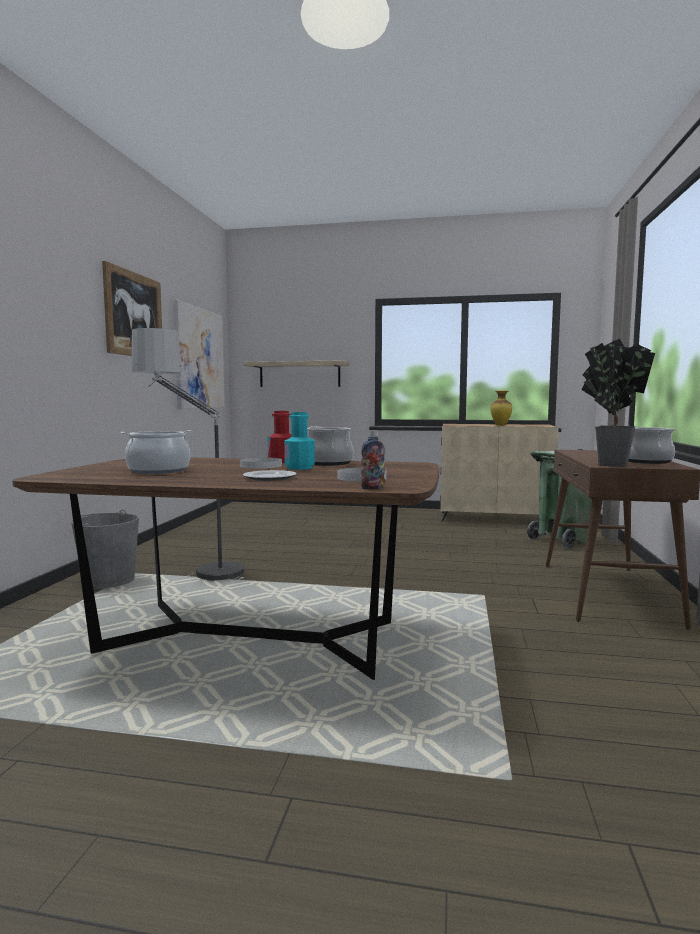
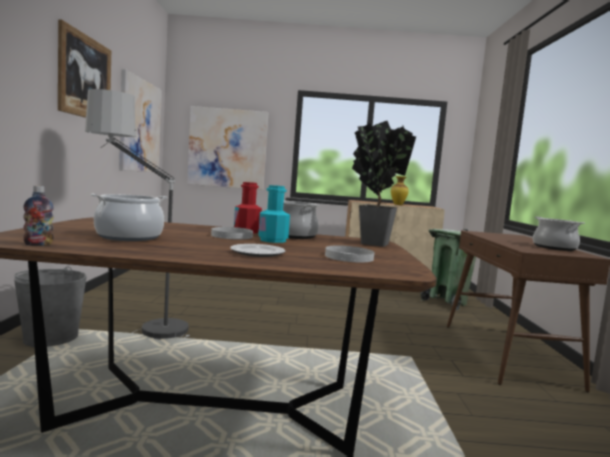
camera: 10 degrees left, 0 degrees up
shelf [244,360,349,387] -> picture [187,106,268,190]
bottle [361,430,385,490] -> bottle moved to [23,186,54,246]
potted plant [582,339,655,467] -> potted plant moved to [352,121,416,247]

